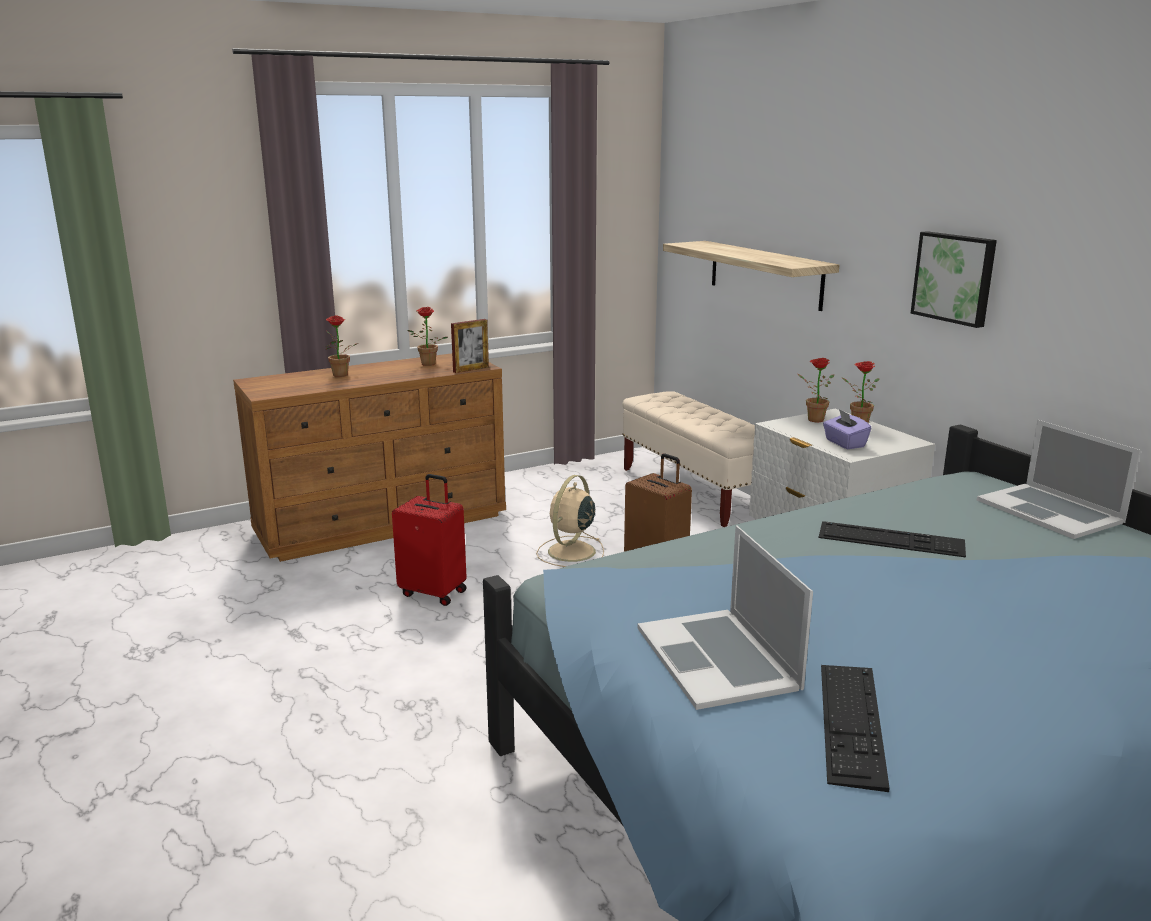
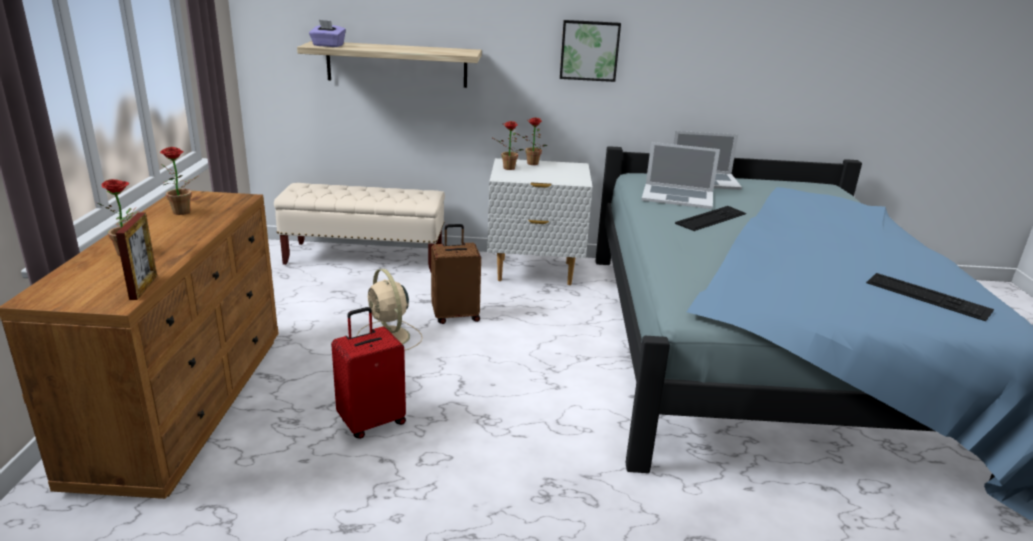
camera: 60 degrees left, 5 degrees up
picture frame [451,319,489,373] -> picture frame moved to [116,212,157,300]
laptop [637,526,813,710] -> laptop moved to [641,142,720,209]
purple tissue box [823,409,871,449] -> purple tissue box moved to [309,20,346,47]

